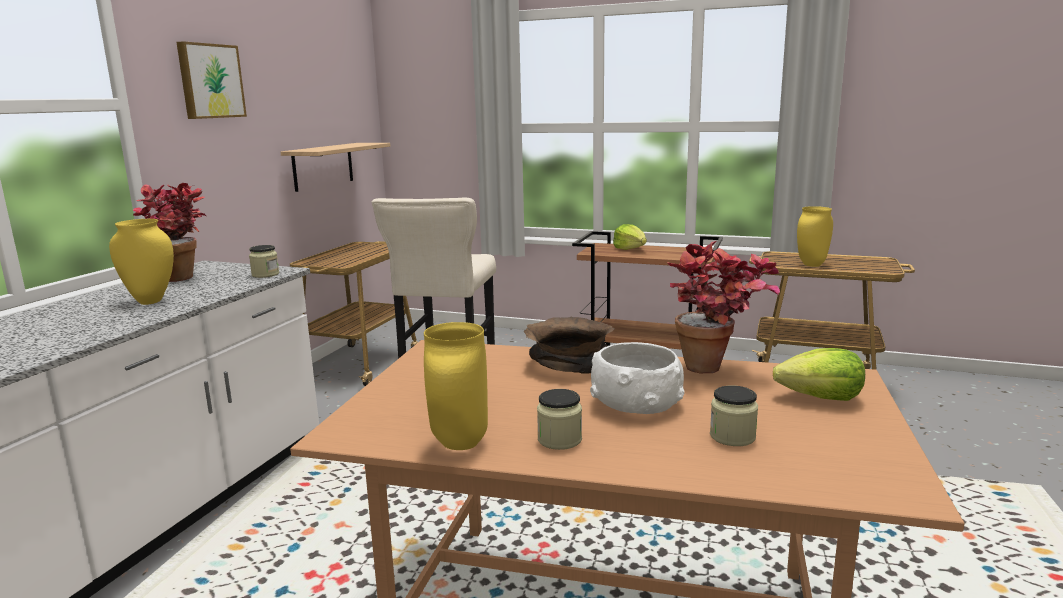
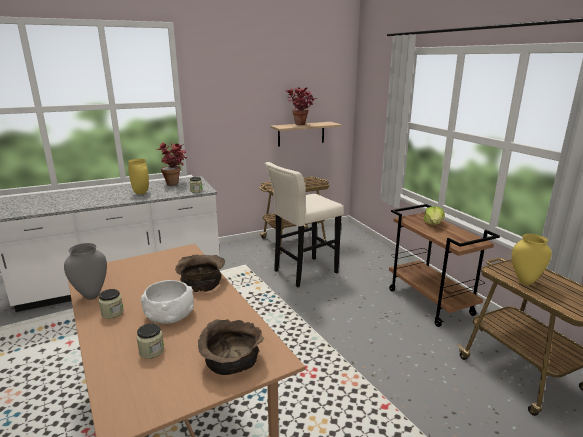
camera: 45 degrees right, 5 degrees up
picture [176,41,247,119] -> none
yellow vase [424,322,488,450] -> grey vase [64,243,107,300]
potted plant [667,241,780,373] -> potted plant moved to [285,87,317,125]
lettuce [773,348,865,401] -> brown bowl [198,319,264,375]

